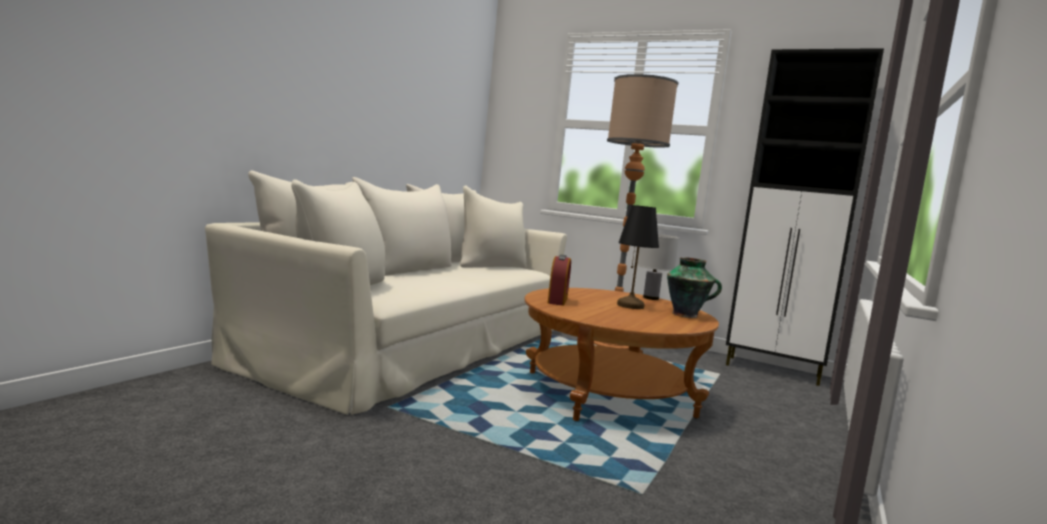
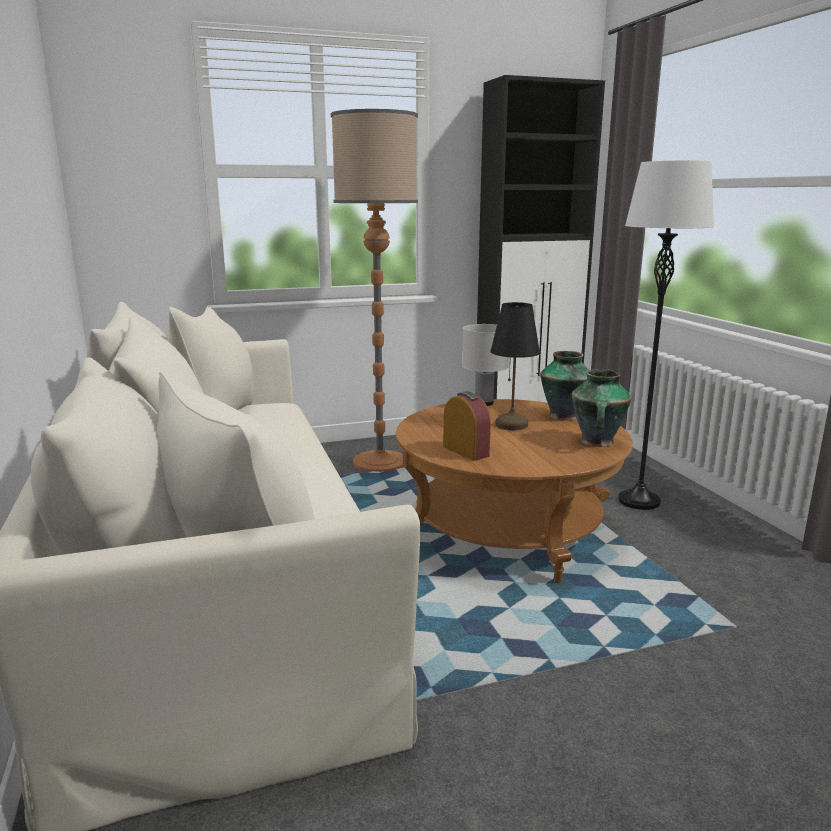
camera: 45 degrees left, 10 degrees up
none -> vase [572,369,632,447]
none -> white floor lamp [618,160,714,510]

